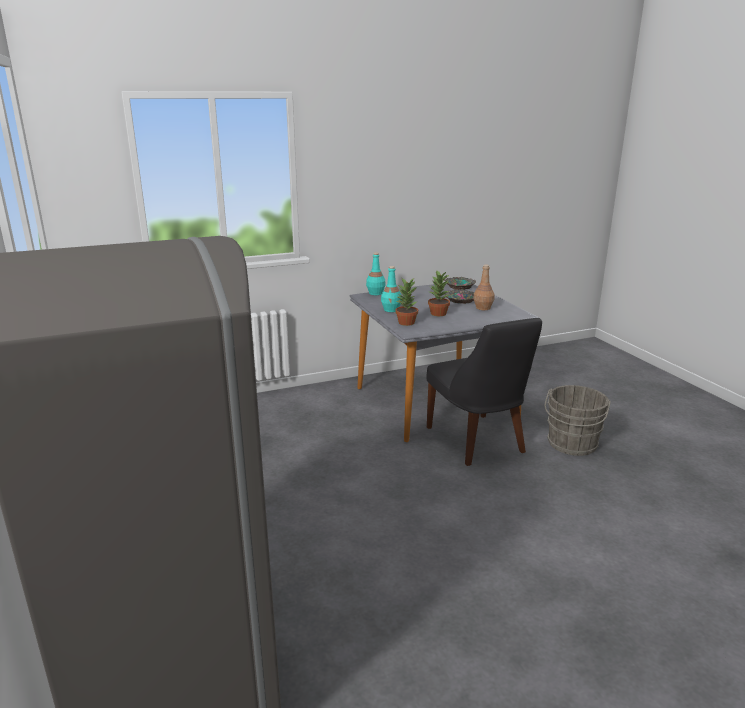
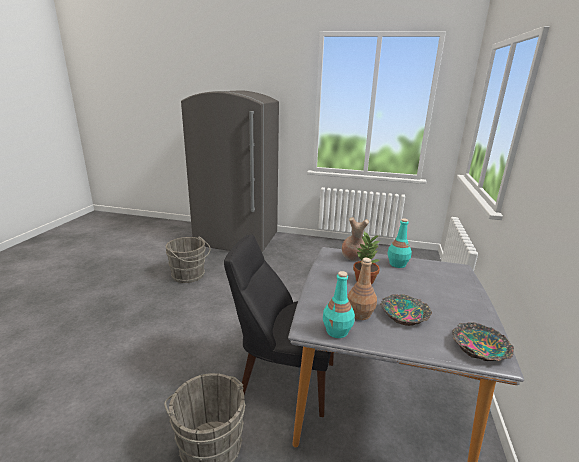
camera: 125 degrees right, 0 degrees up
turquoise bottle [366,252,385,295] -> turquoise bottle moved to [323,271,355,338]
potted plant [395,279,418,326] -> brown vase [342,217,369,261]
none -> grey bucket [166,236,211,283]

